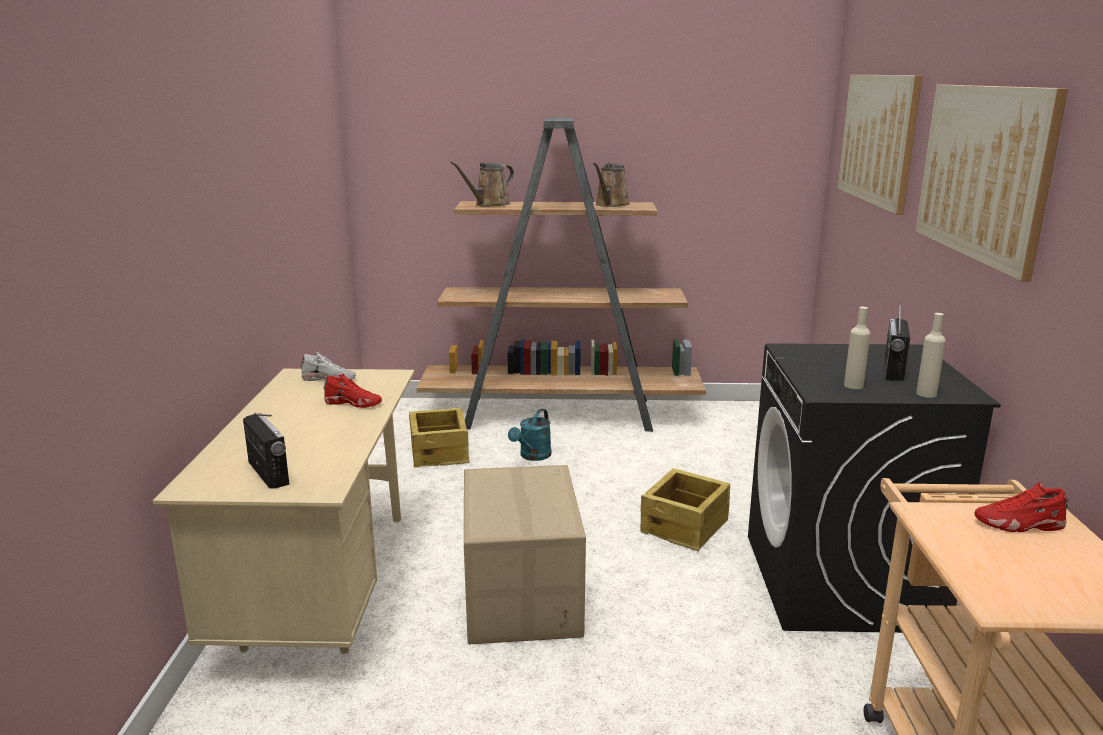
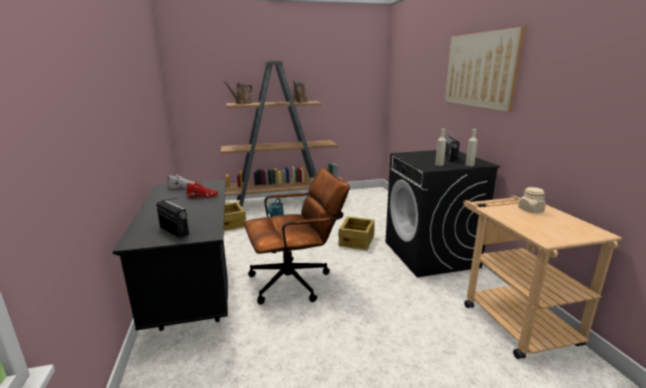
camera: 15 degrees left, 0 degrees up
beige desk [153,369,415,654] -> black desk [112,180,228,331]
cardboard box [464,465,586,644] -> brown office chair [244,167,350,304]
picture [837,75,922,215] -> none
red shoe [974,482,1069,532] -> beige jar [518,187,546,213]

